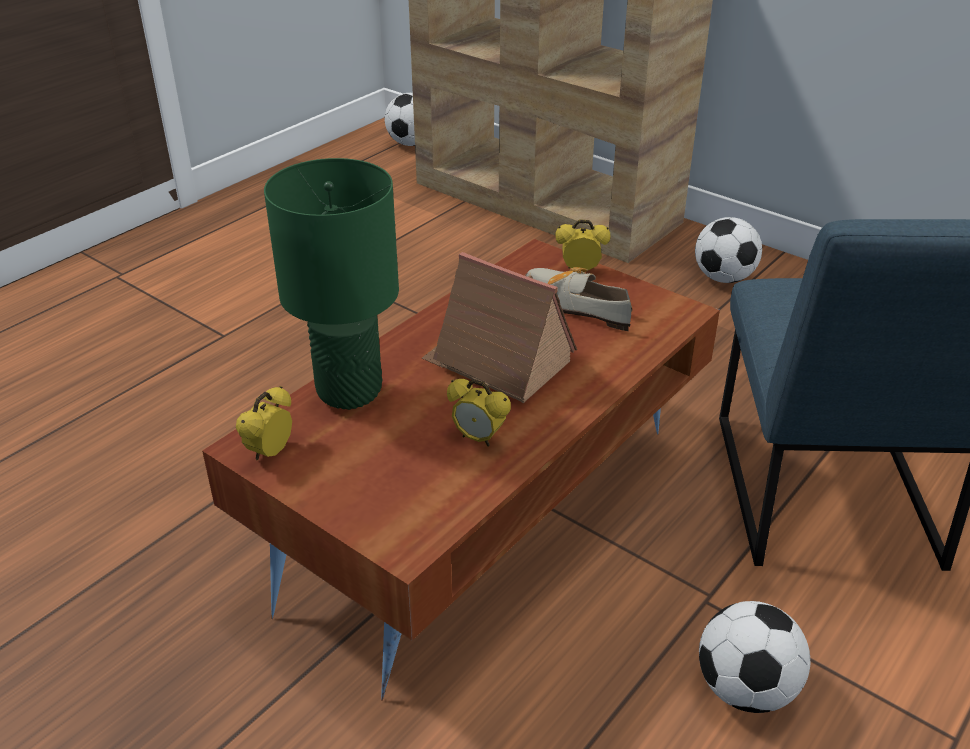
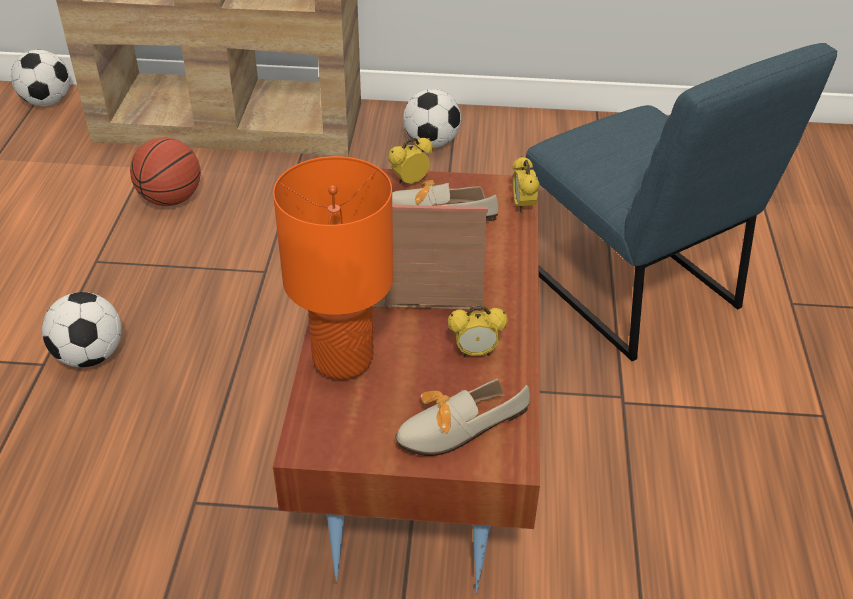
camera: 35 degrees left, 5 degrees up
alarm clock [236,386,292,460] -> alarm clock moved to [513,156,540,213]
green table lamp [264,158,399,410] -> orange table lamp [273,156,393,380]
football [699,601,810,713] -> football moved to [42,292,121,367]
none -> basketball [130,137,201,206]
none -> shoe [395,379,530,456]

